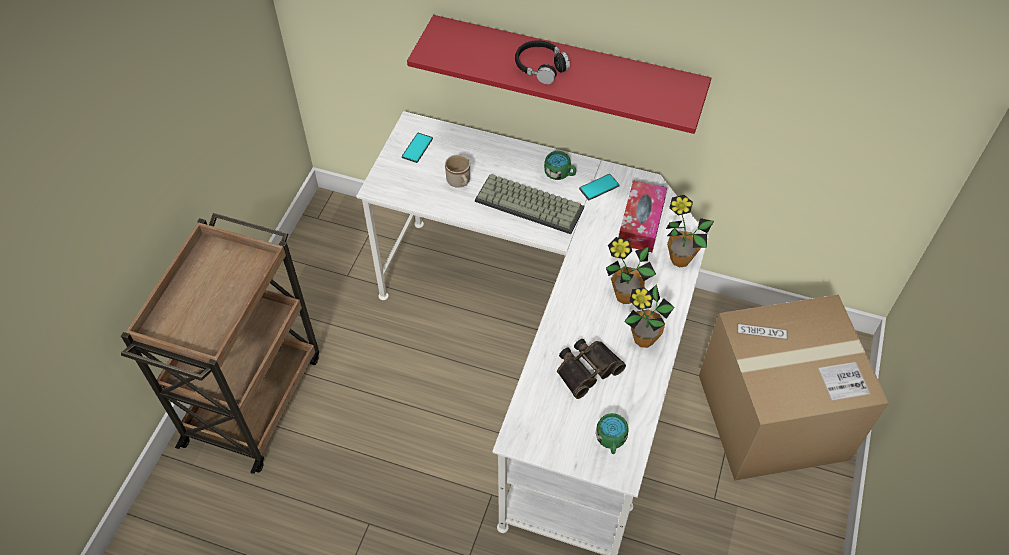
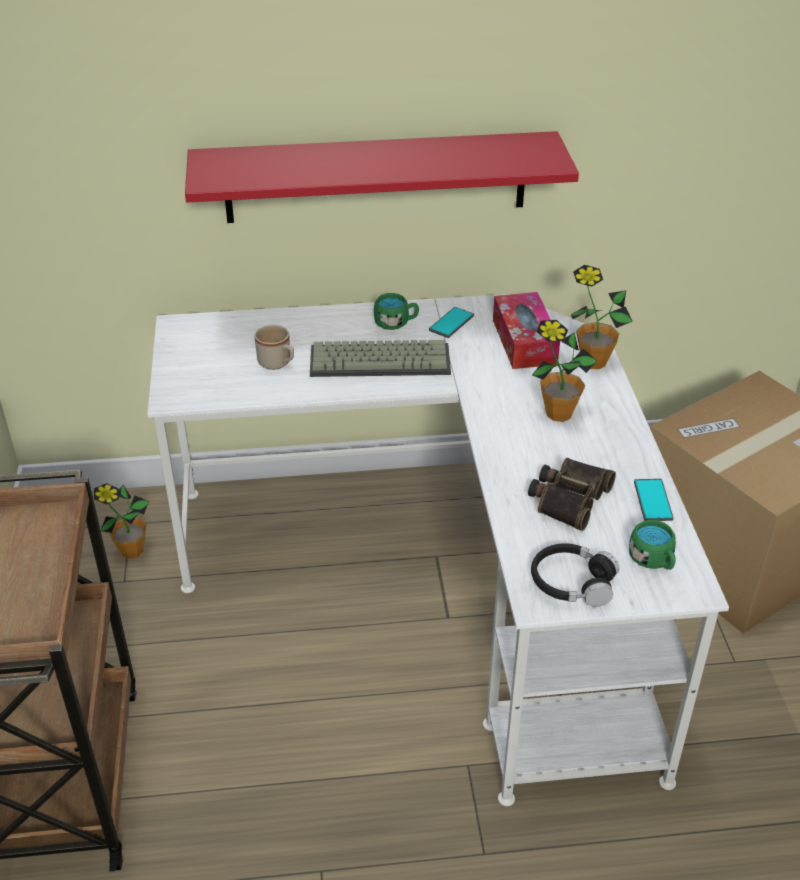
camera: 25 degrees left, 15 degrees down
phone [402,133,433,163] -> phone moved to [634,479,673,521]
black headphones [515,40,570,84] -> black headphones moved to [531,543,619,607]
potted plant [624,284,675,348] -> potted plant moved to [94,483,149,559]

